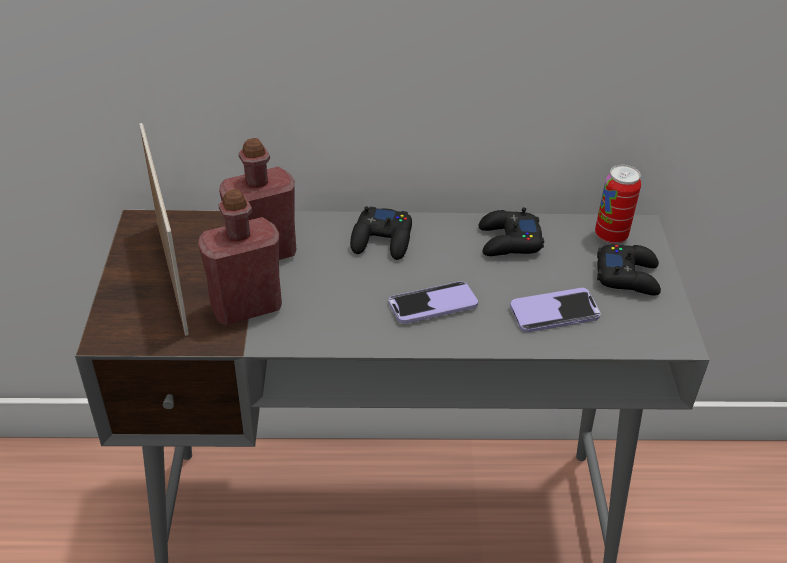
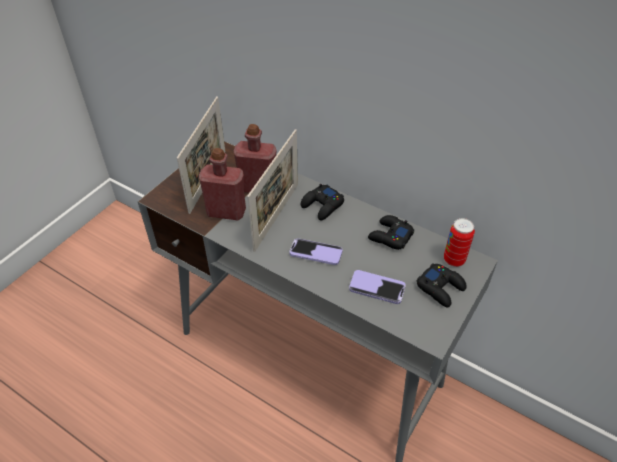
camera: 35 degrees right, 5 degrees up
none -> picture frame [247,129,298,252]

